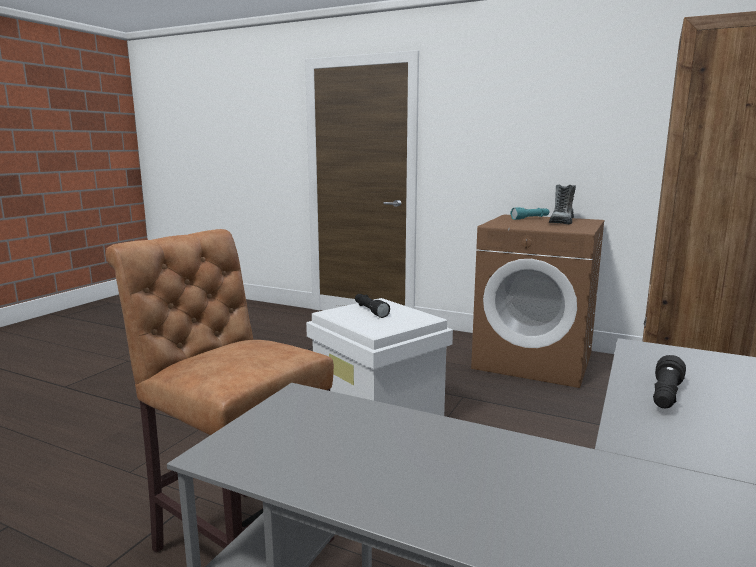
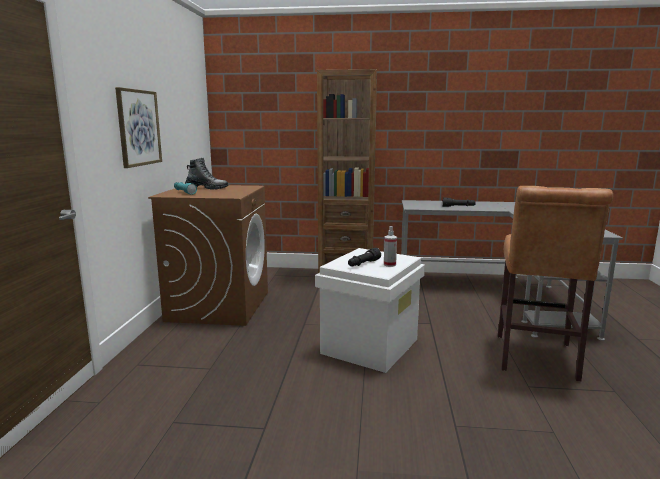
camera: 110 degrees left, 0 degrees up
none -> picture [115,87,162,168]
none -> spray bottle [384,226,397,267]

